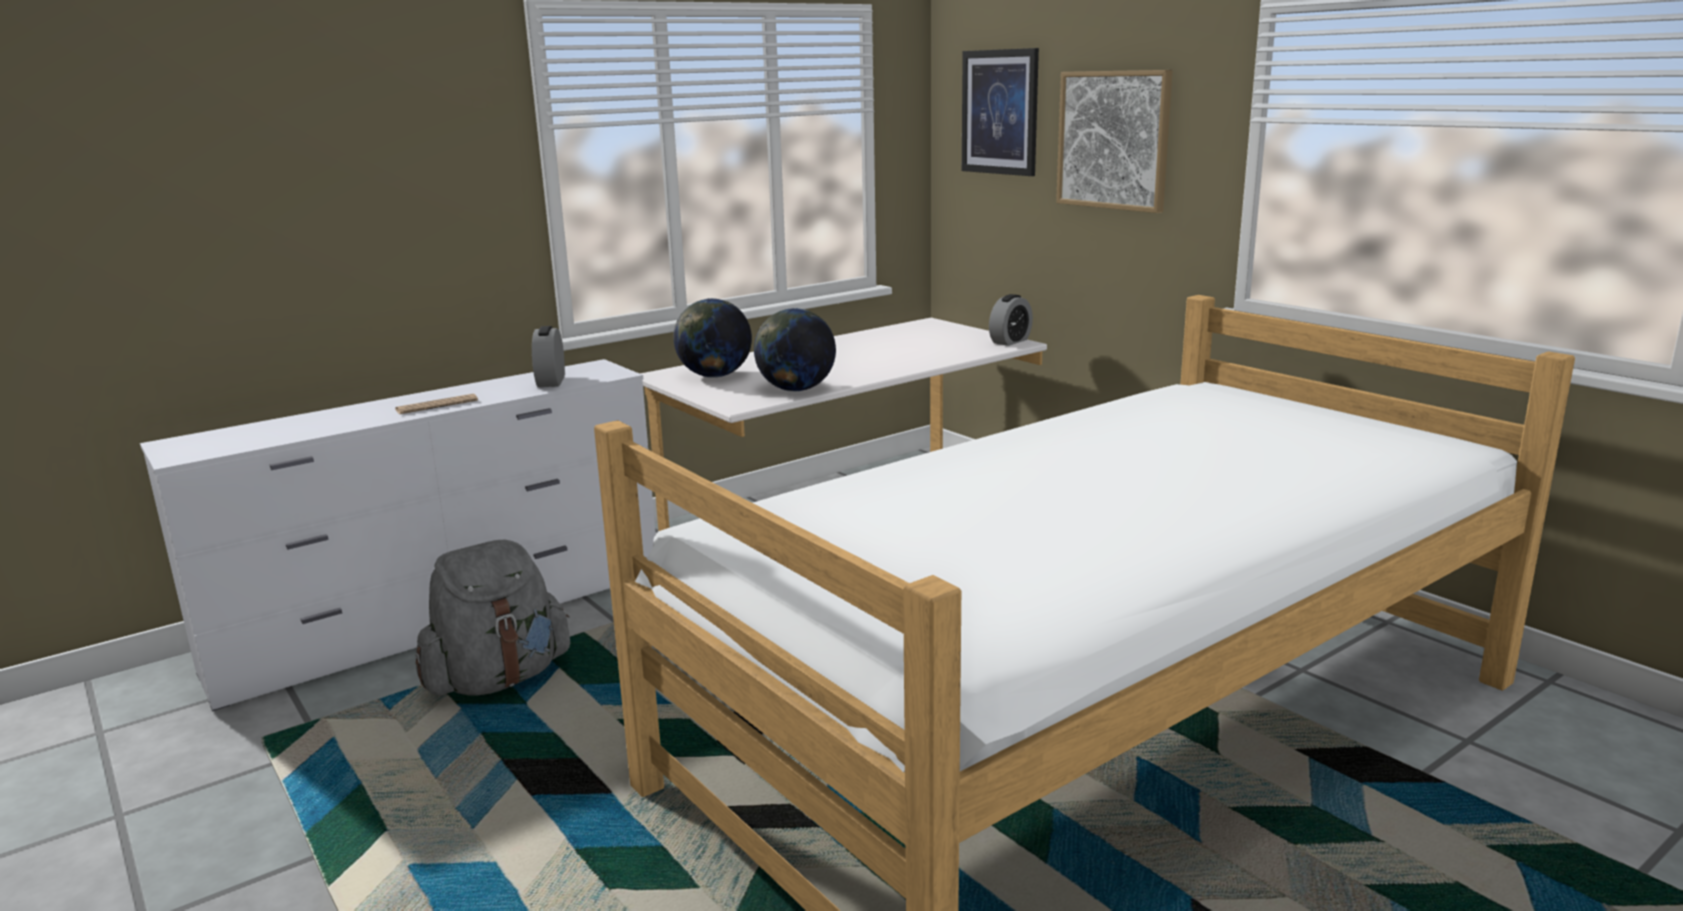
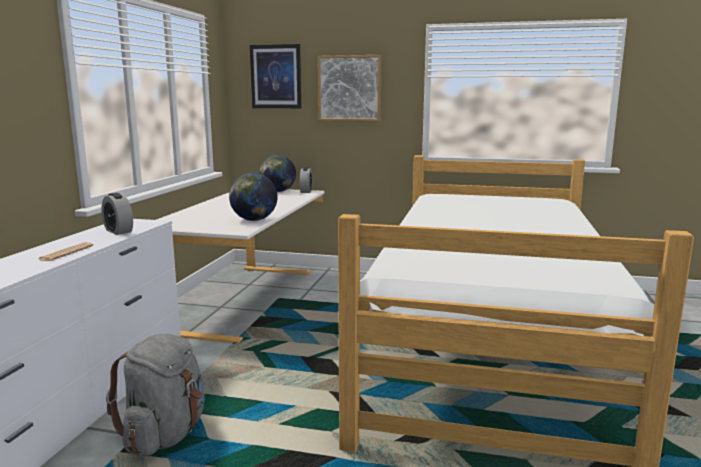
camera: 40 degrees left, 5 degrees down
globe [673,298,752,378] -> globe moved to [259,155,296,192]

